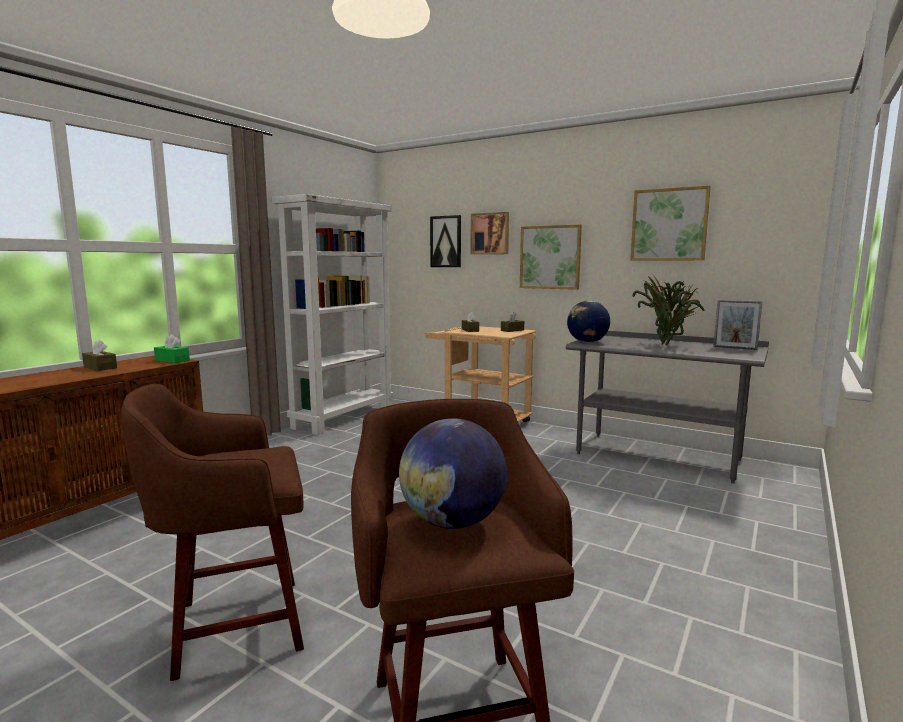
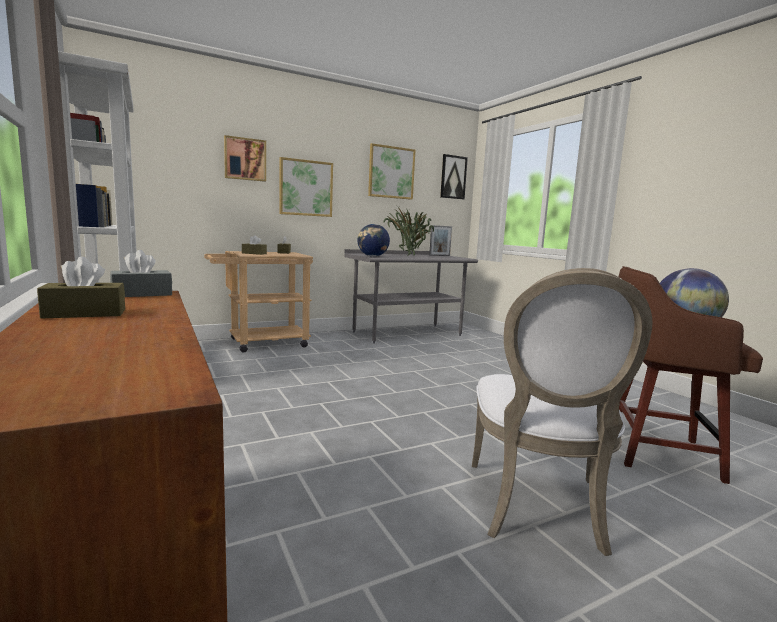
camera: 60 degrees left, 0 degrees up
brown stool [121,384,304,681] -> white chair [472,268,652,556]
green tissue box [154,334,190,363] -> grey tissue box [110,250,172,297]
picture [430,215,461,267] -> picture moved to [440,154,468,199]

